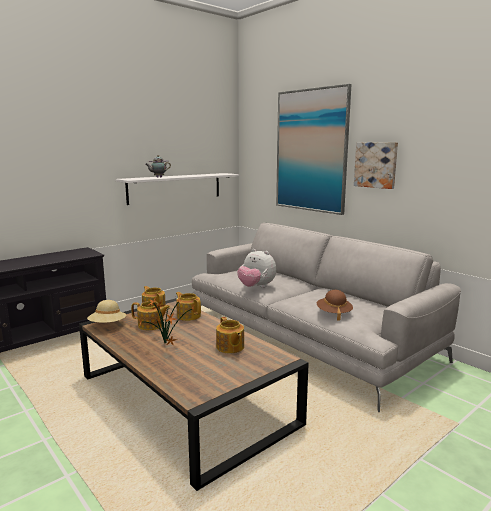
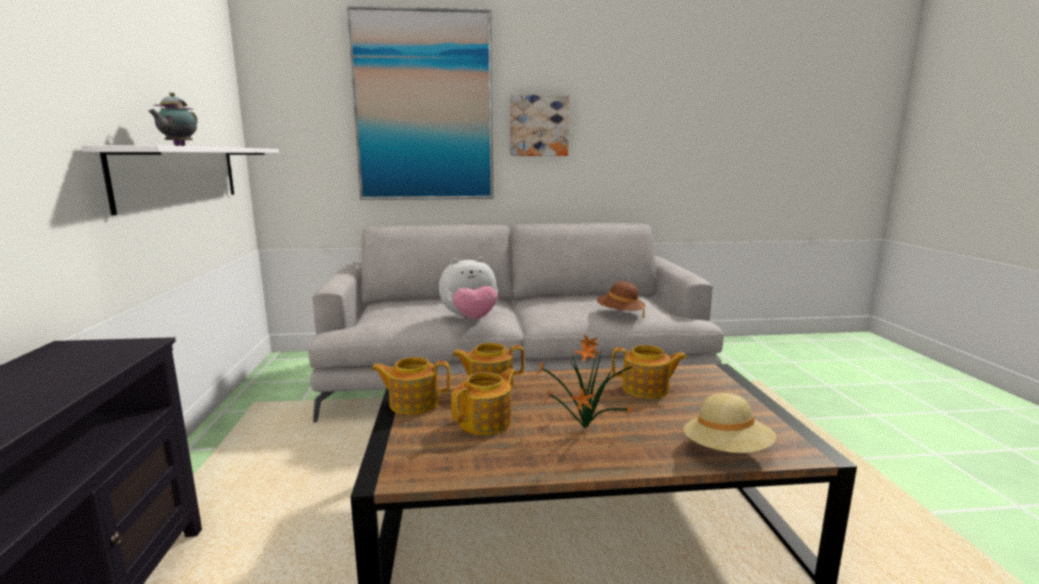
camera: 55 degrees left, 0 degrees up
beige hat [87,300,126,323] -> beige hat moved to [684,393,776,453]

